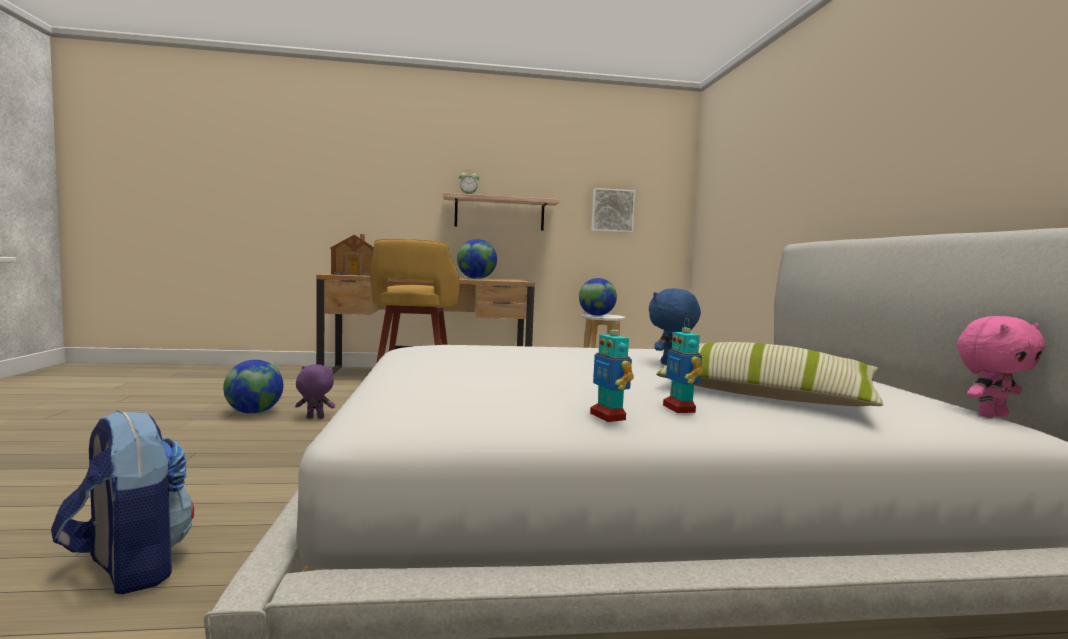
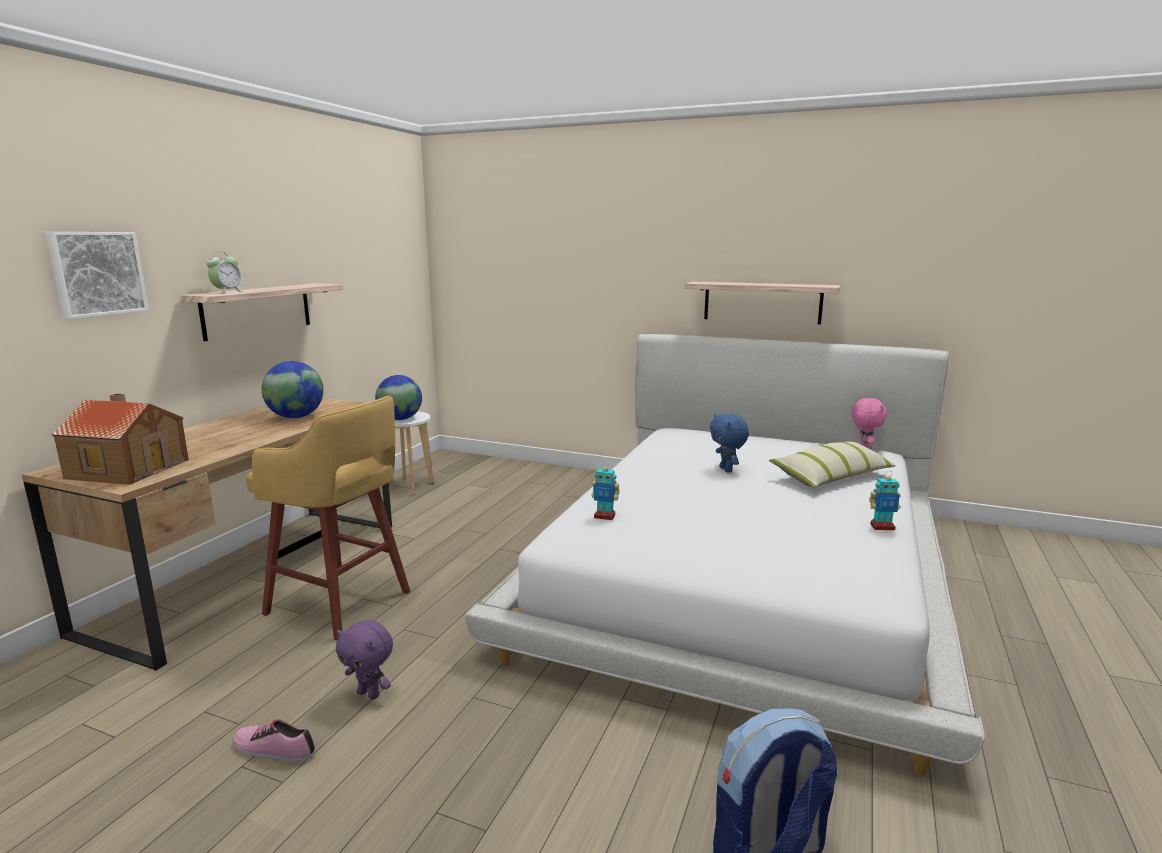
camera: 60 degrees left, 10 degrees up
globe [223,360,283,414] -> shoe [233,719,315,762]
purple plush toy [295,364,335,419] -> purple plush toy turned 90 degrees counterclockwise [336,620,393,700]
picture [591,188,635,233] -> picture moved to [45,232,149,319]
toy robot [663,318,703,413] -> toy robot moved to [591,462,620,520]
none -> shelf [685,282,840,324]

